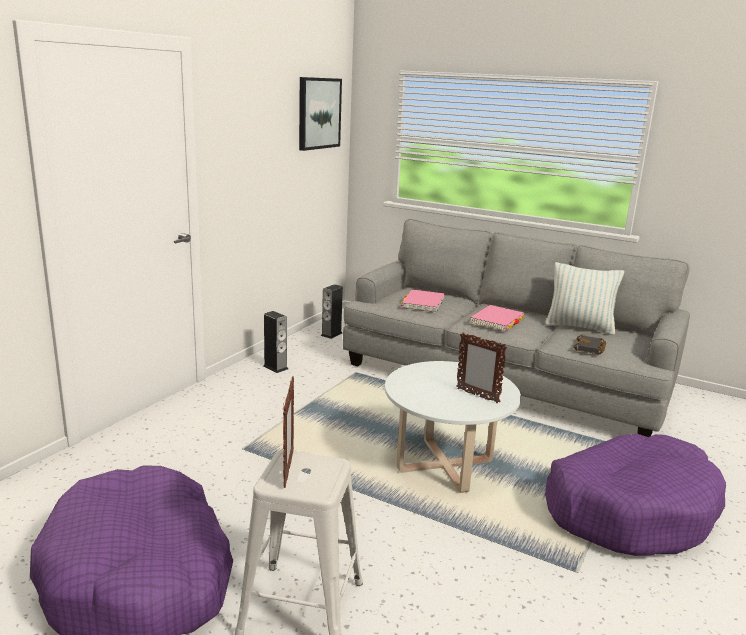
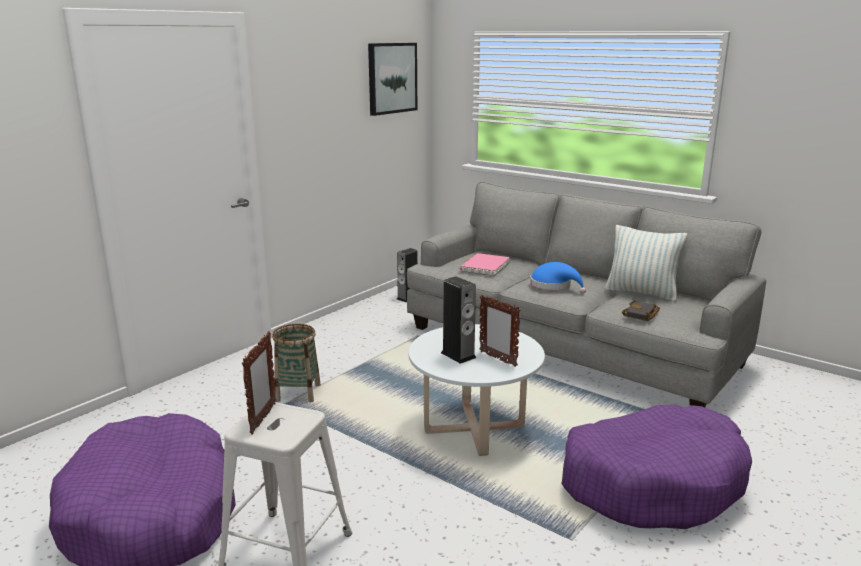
camera: 10 degrees right, 0 degrees up
speaker [263,311,288,373] -> speaker moved to [441,276,476,364]
pink book [470,305,525,331] -> blue hat [530,262,586,293]
none -> basket [272,324,321,402]

